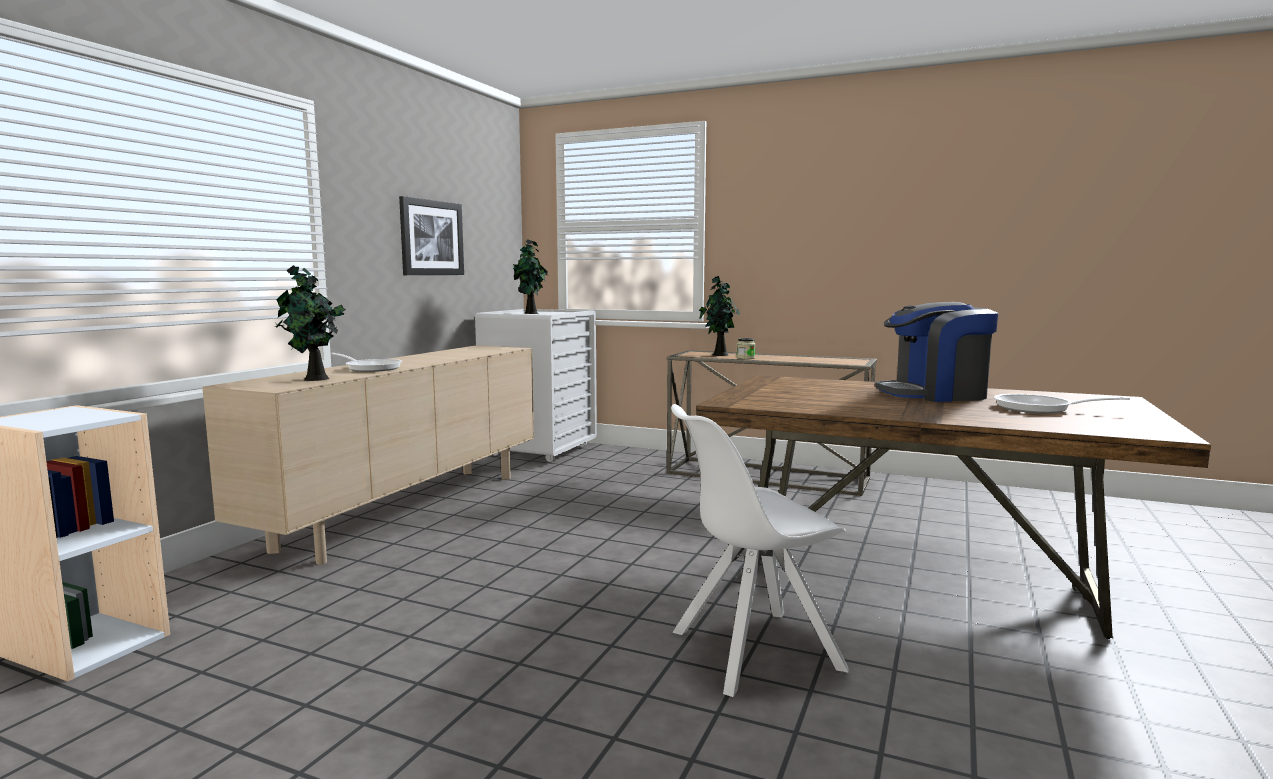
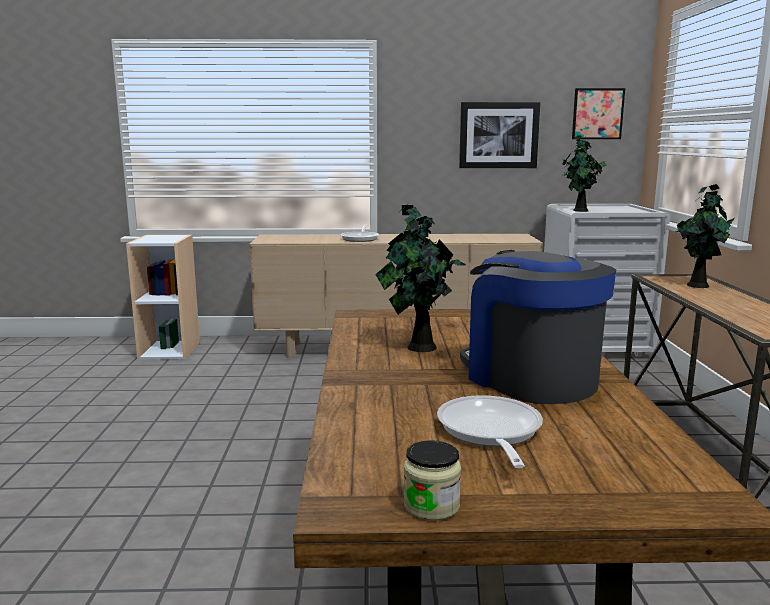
camera: 65 degrees right, 5 degrees up
potted plant [275,265,346,381] -> potted plant moved to [375,205,466,352]
white chair [671,404,849,697] -> none
jar [737,338,755,359] -> jar moved to [404,440,461,521]
none -> picture [572,88,625,139]

